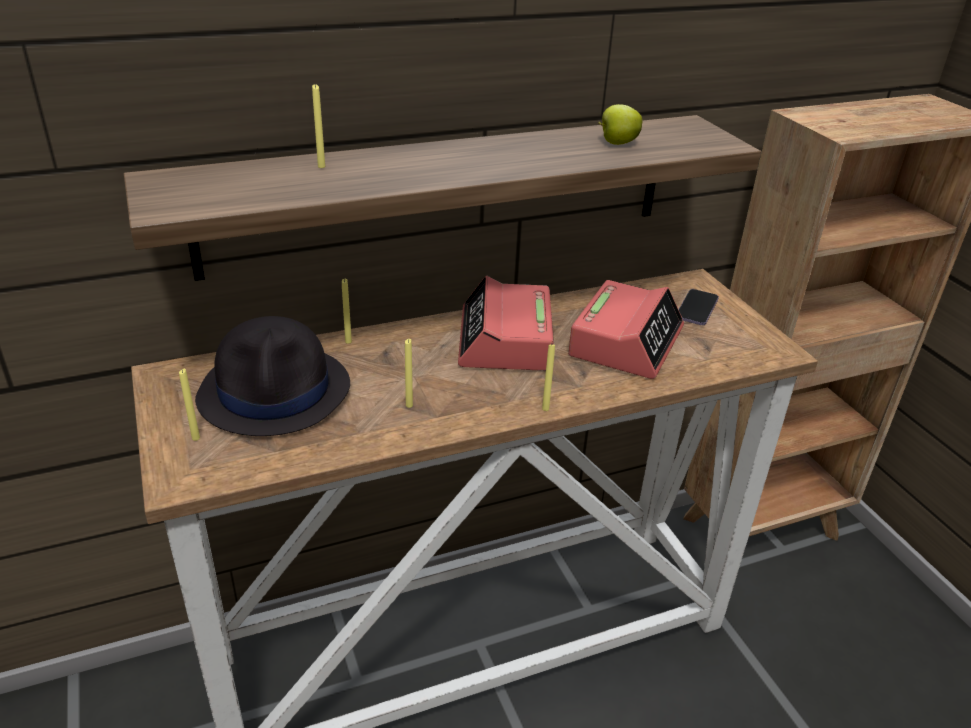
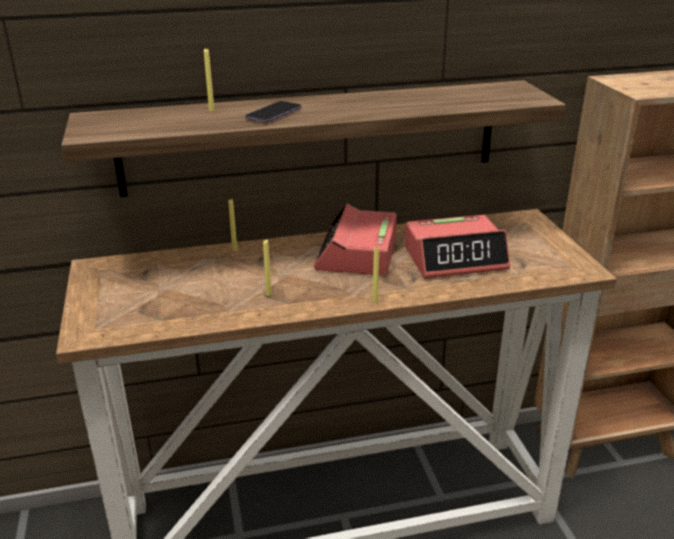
camera: 10 degrees right, 5 degrees down
yellow candle [179,369,200,441] -> none
black hat [195,316,350,436] -> none
alarm clock [568,280,684,379] -> alarm clock turned 45 degrees clockwise [405,215,510,278]
apple [598,104,642,145] -> none
phone [679,289,719,325] -> phone moved to [245,101,301,123]

